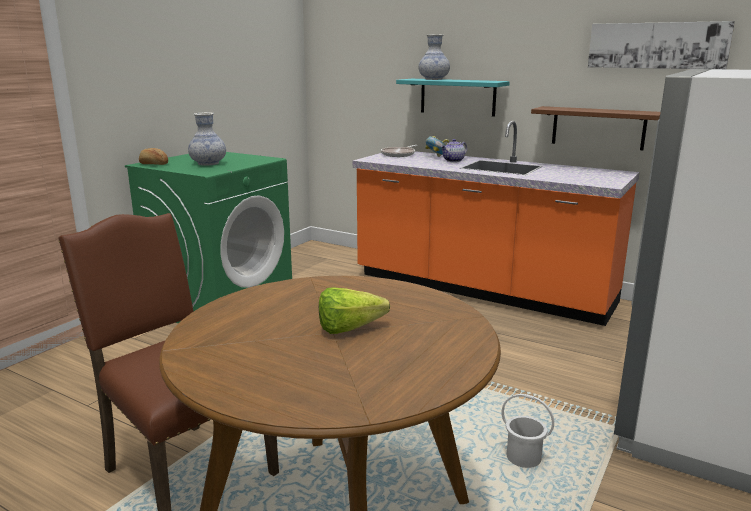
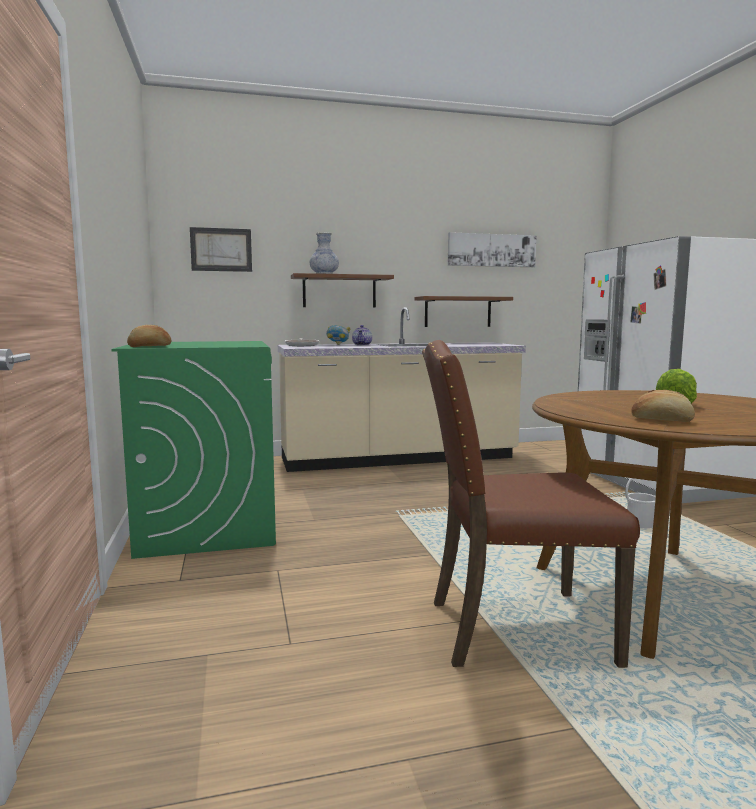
camera: 45 degrees left, 10 degrees down
vase [188,112,226,166] -> none
orange counter [352,121,640,326] -> beige counter [278,307,526,472]
turquoise shelf [396,79,510,117] -> brown shelf [291,273,394,307]
none -> picture [190,227,252,272]
none -> bread [631,390,695,422]

